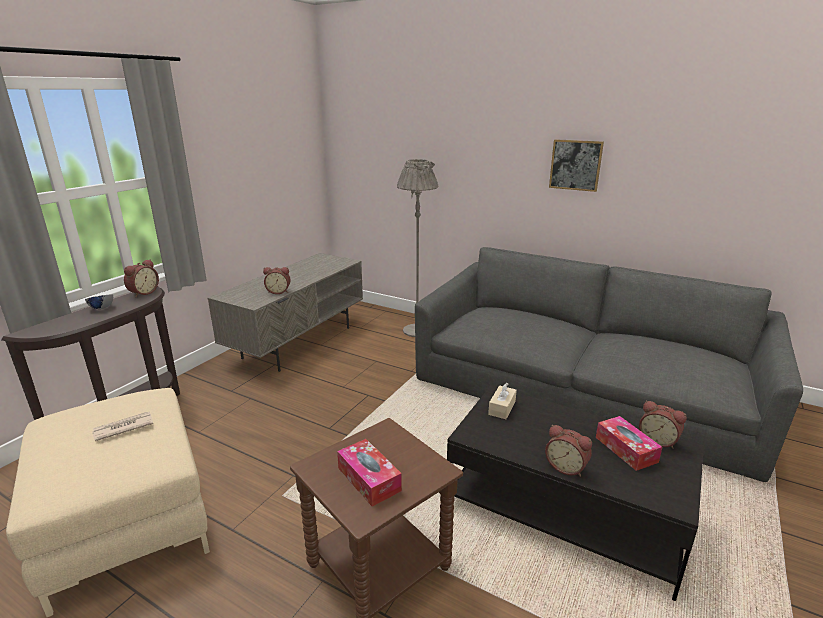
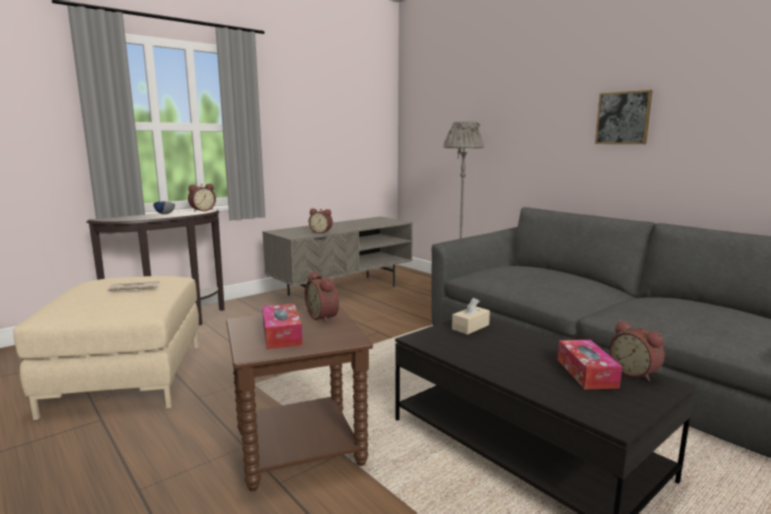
camera: 20 degrees right, 10 degrees down
alarm clock [545,425,592,477] -> alarm clock moved to [305,271,339,323]

